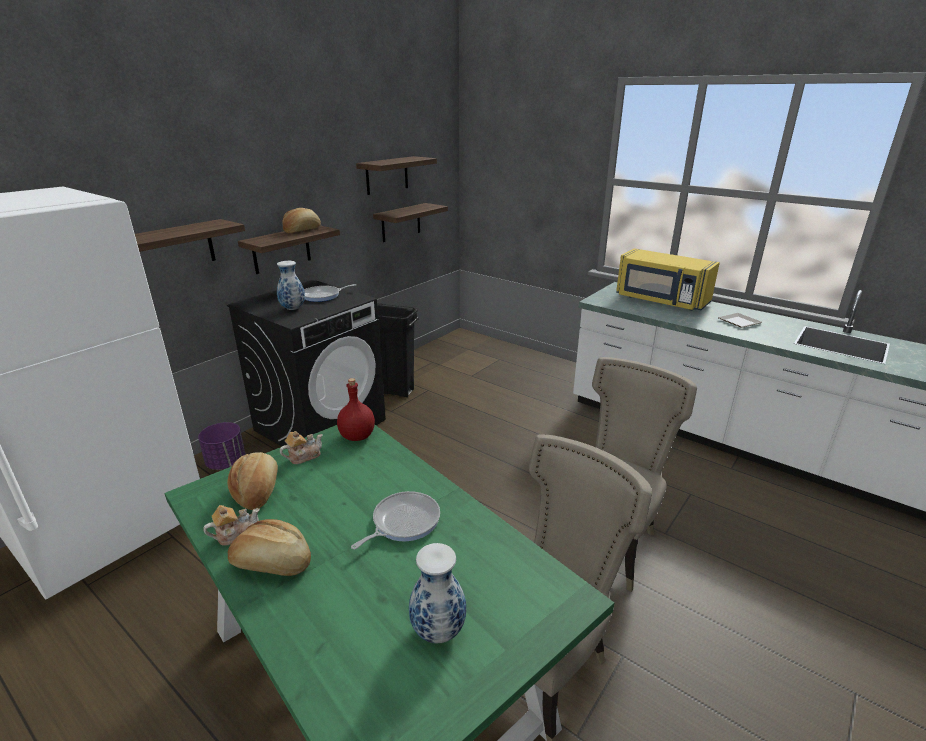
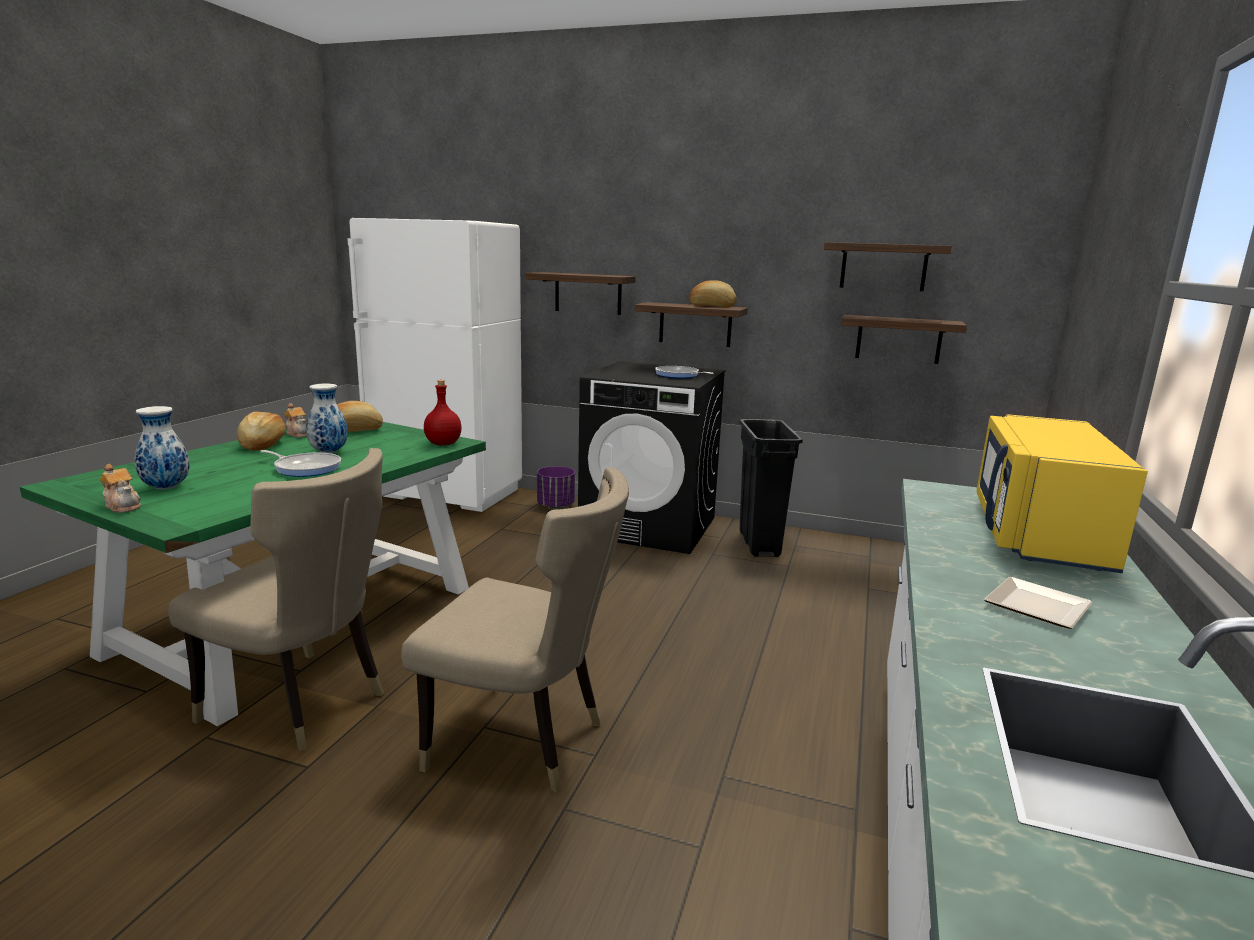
camera: 70 degrees right, 10 degrees down
vase [277,261,305,310] -> vase moved to [306,383,348,453]
teapot [280,431,323,464] -> teapot moved to [100,464,141,513]

